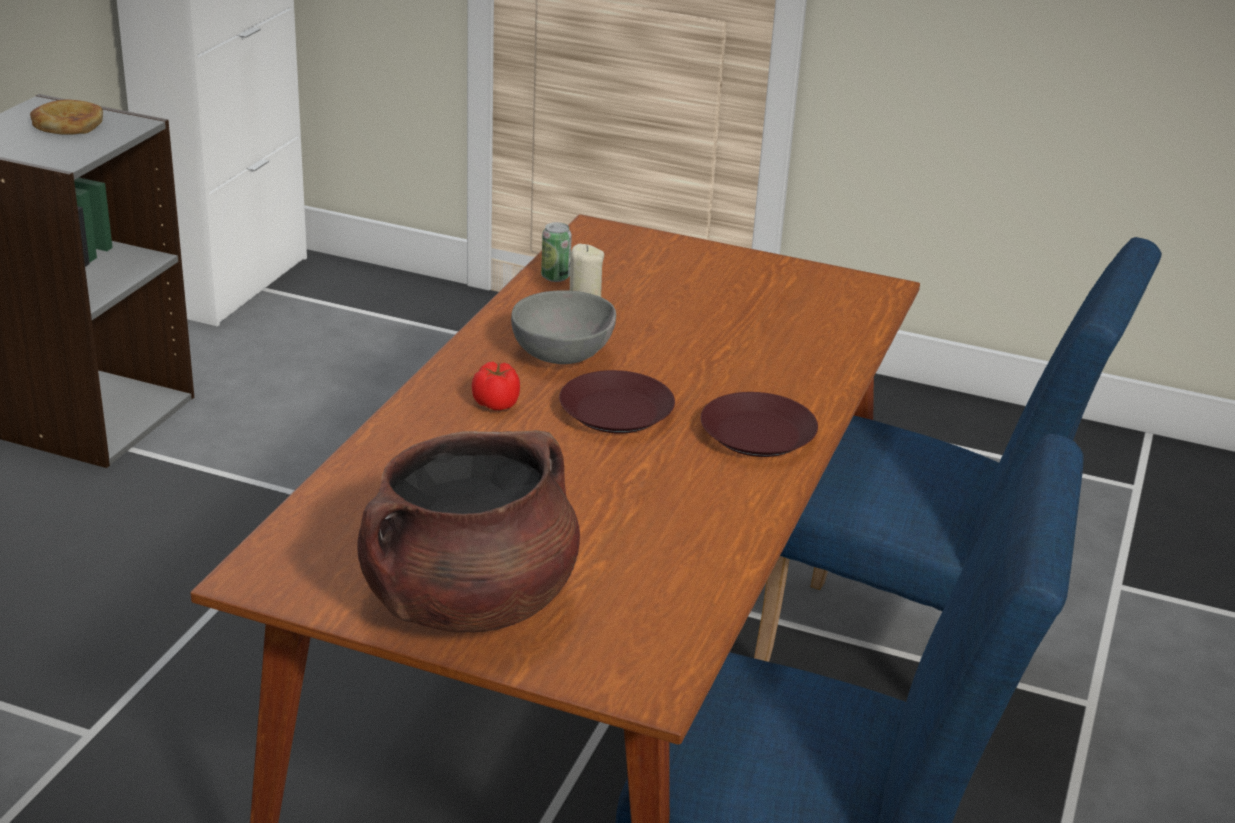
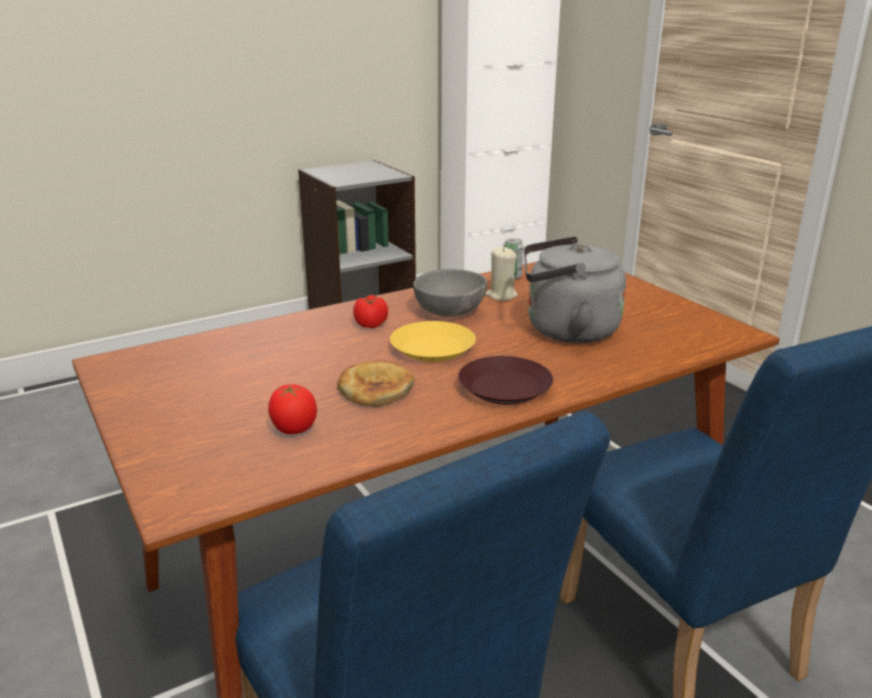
camera: 40 degrees right, 5 degrees down
bread [30,100,103,135] -> bread moved to [337,361,414,407]
brown cooking pot [357,430,580,633] -> none
brown plate [559,370,675,434] -> yellow plate [390,321,476,362]
none -> tomato [268,384,317,434]
none -> grey kettle [524,236,626,343]

